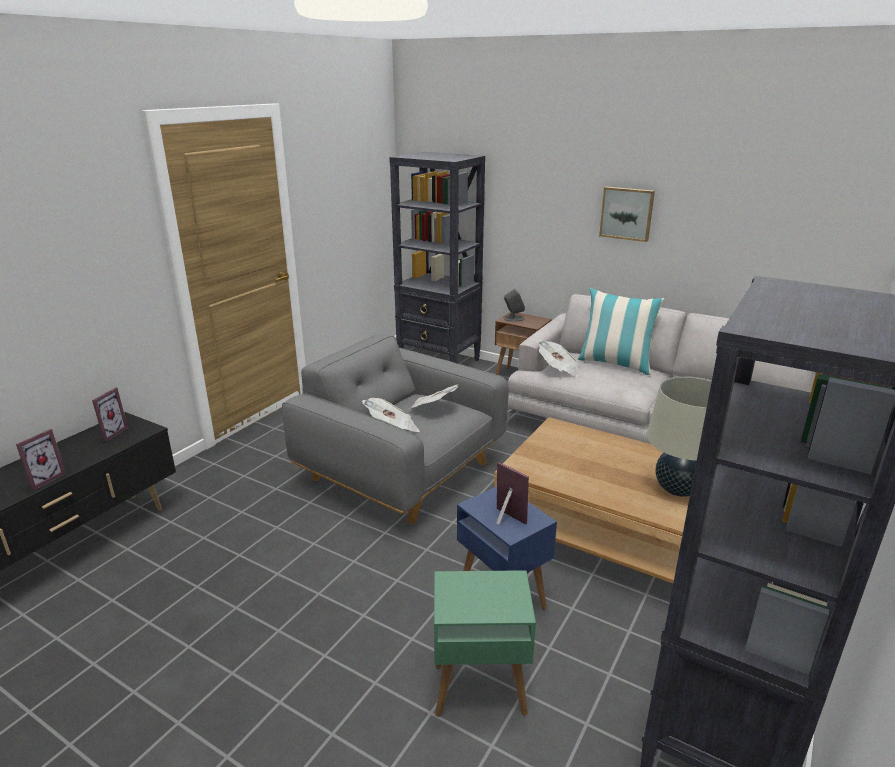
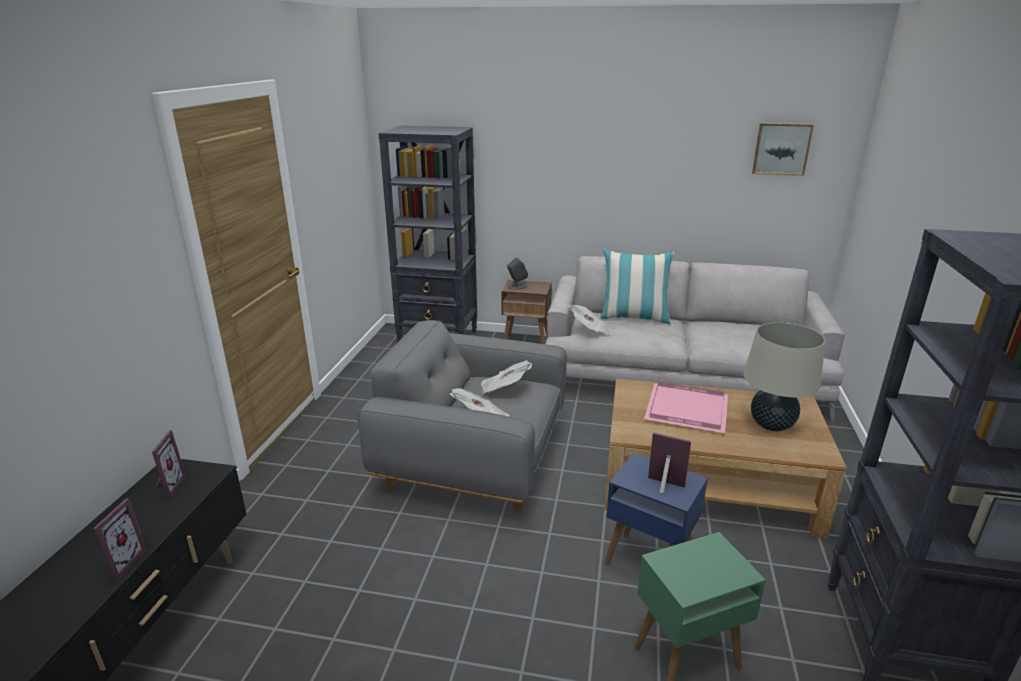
camera: 20 degrees left, 0 degrees up
picture [599,187,655,242] -> picture moved to [752,123,814,176]
none -> pink tray [644,382,728,433]

